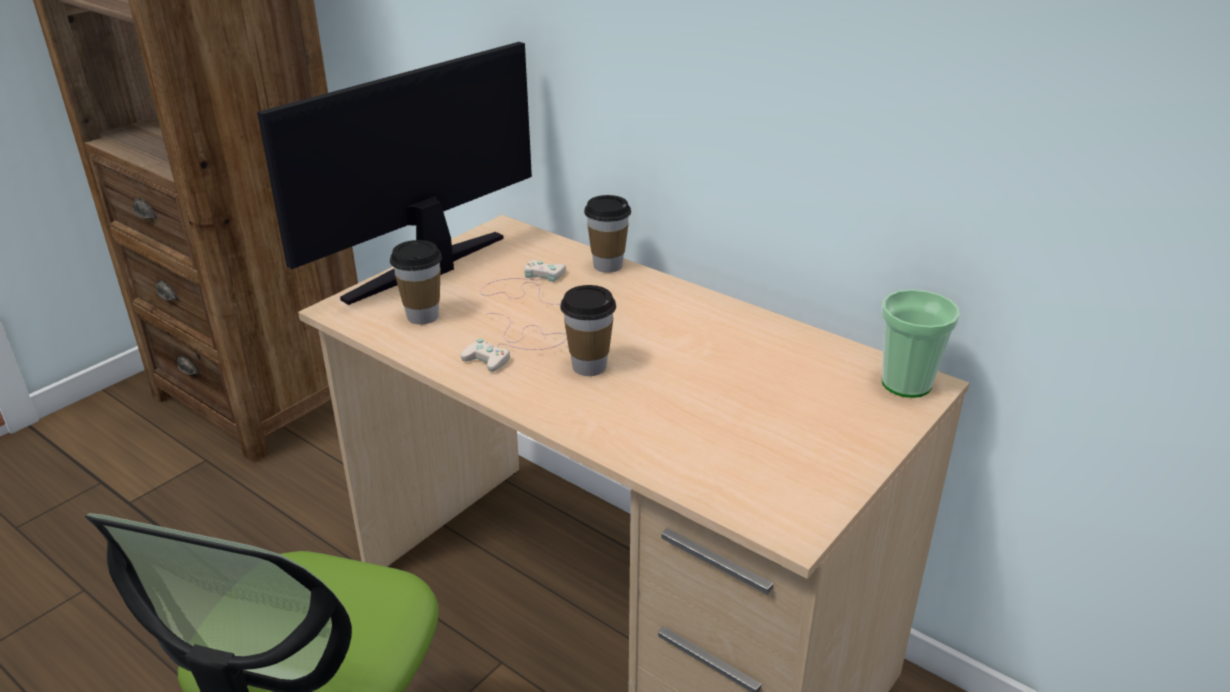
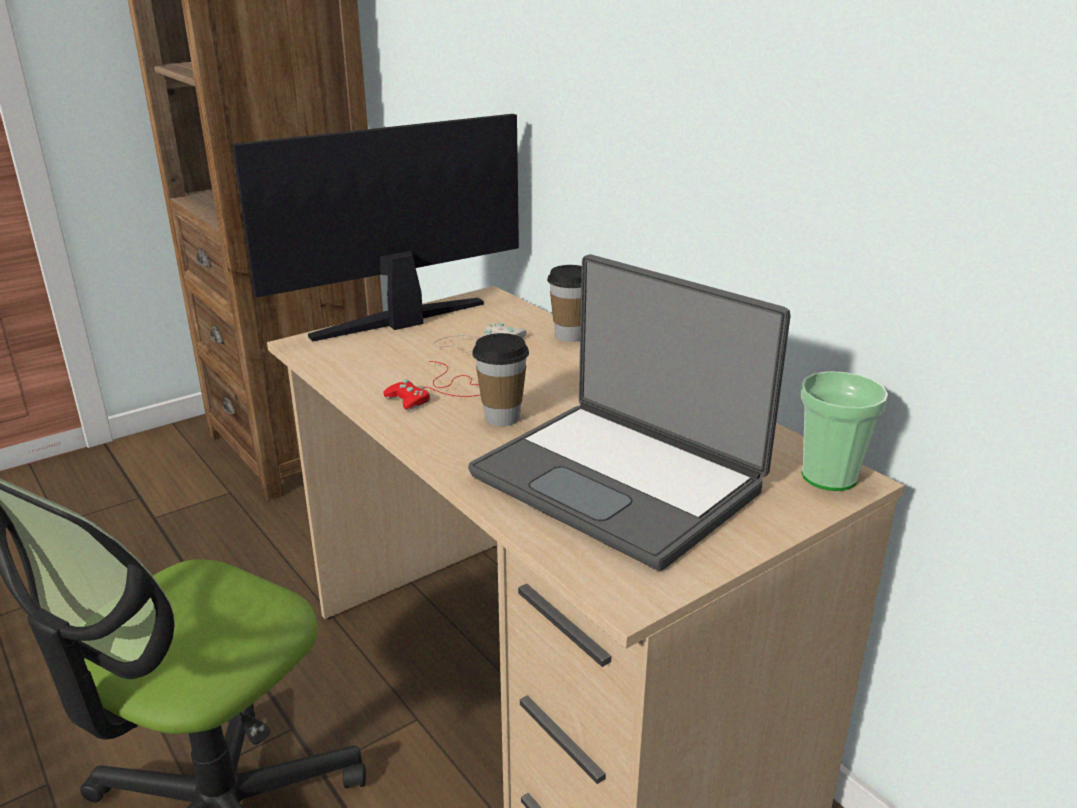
camera: 15 degrees right, 5 degrees down
cup [390,240,442,325] -> none
white game controller [460,313,567,372] -> red game controller [383,361,481,410]
none -> laptop [468,254,791,571]

